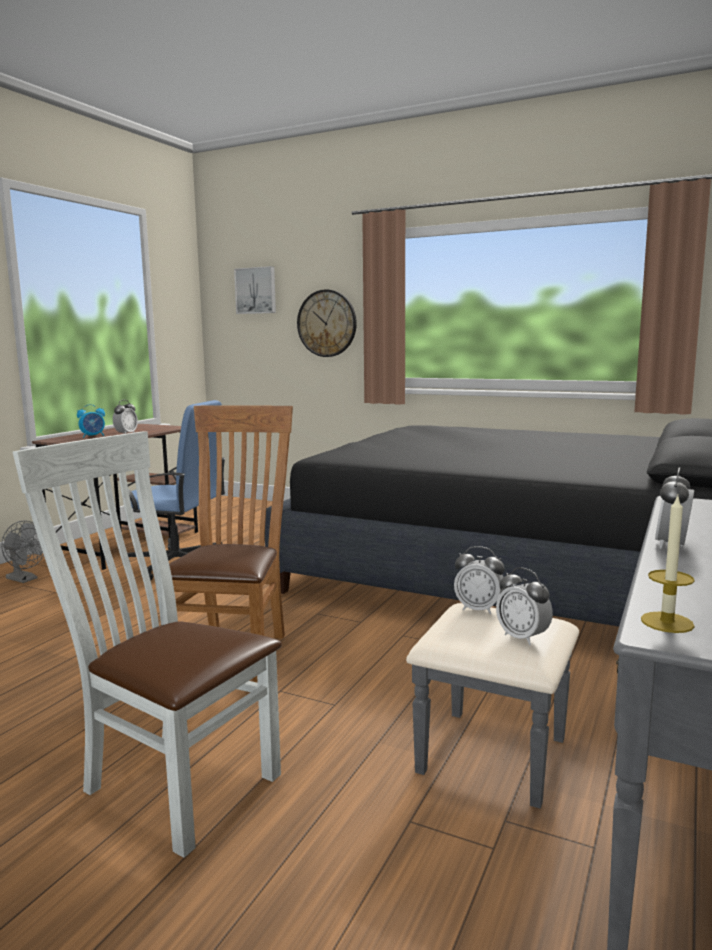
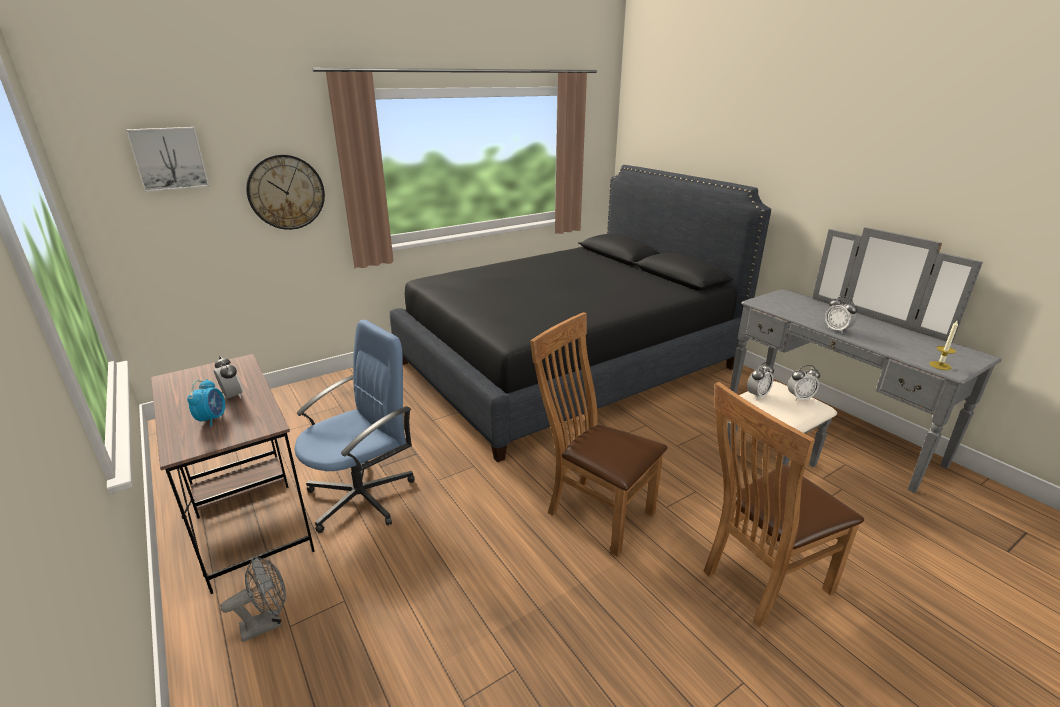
camera: 60 degrees left, 15 degrees up
white chair [13,431,282,858] -> brown chair [704,382,864,627]

